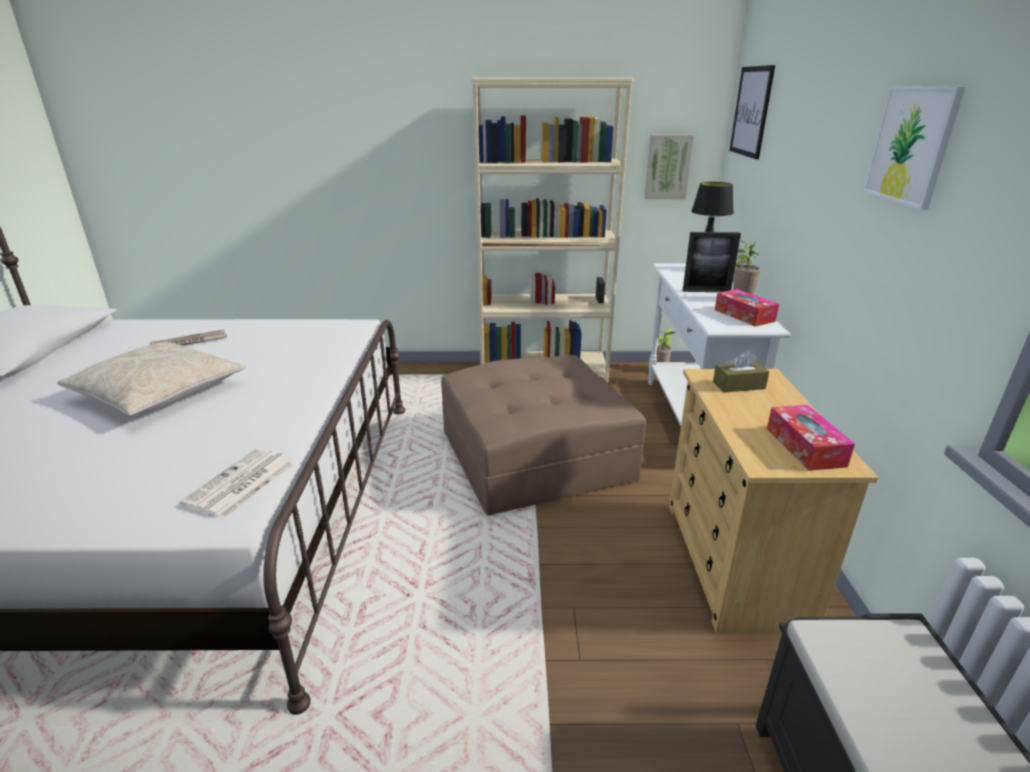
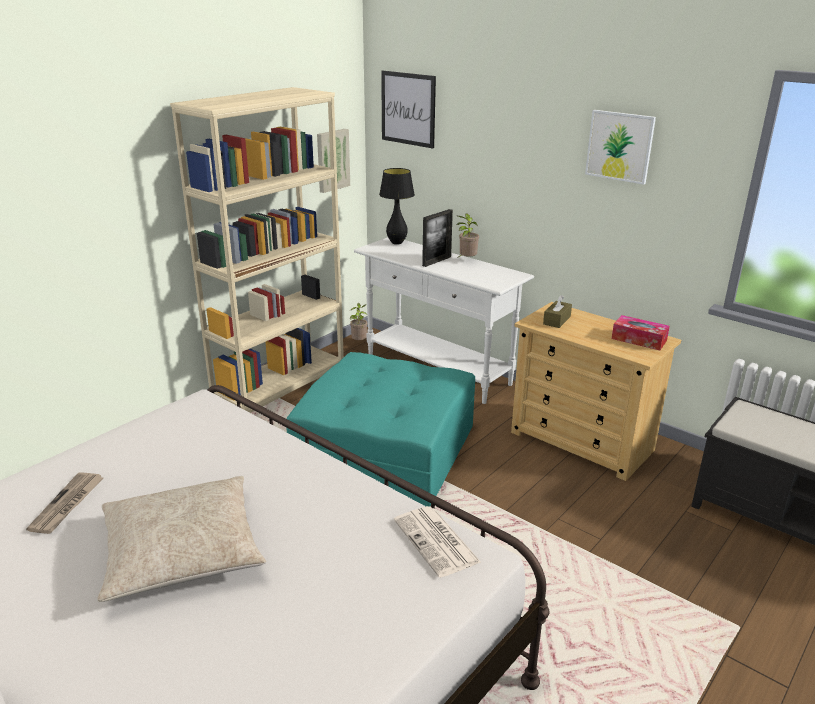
camera: 50 degrees left, 0 degrees up
brown ottoman [441,355,646,516] -> turquoise ottoman [286,352,475,507]
tissue box [715,289,779,327] -> none

